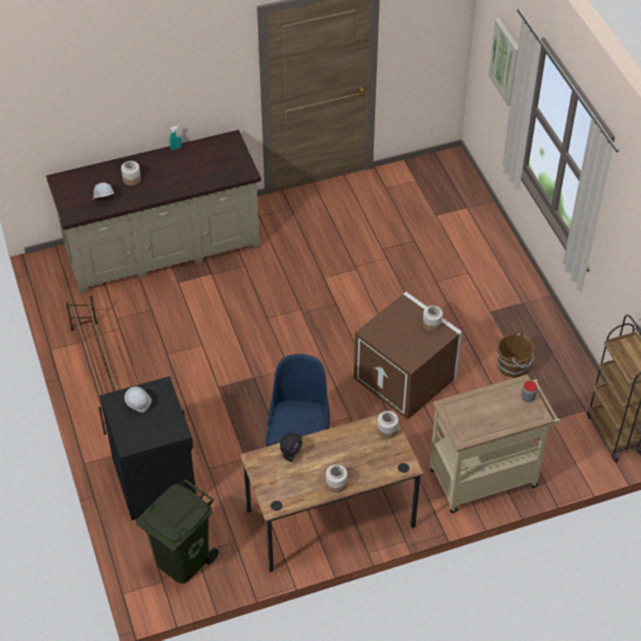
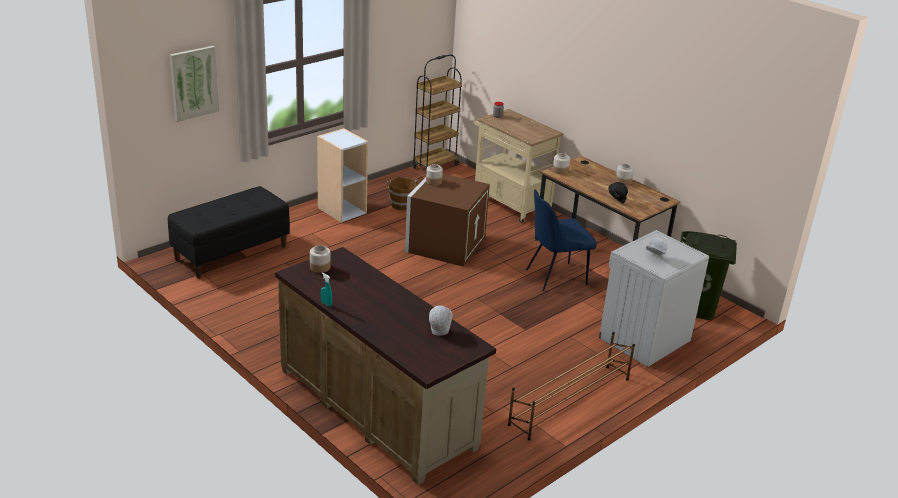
camera: 115 degrees left, 20 degrees down
black washing machine [100,376,196,520] -> white washing machine [599,230,709,367]
jar [121,161,141,186] -> jar moved to [310,245,330,273]
none -> black bench [168,186,290,279]
none -> bookcase [317,128,368,223]

